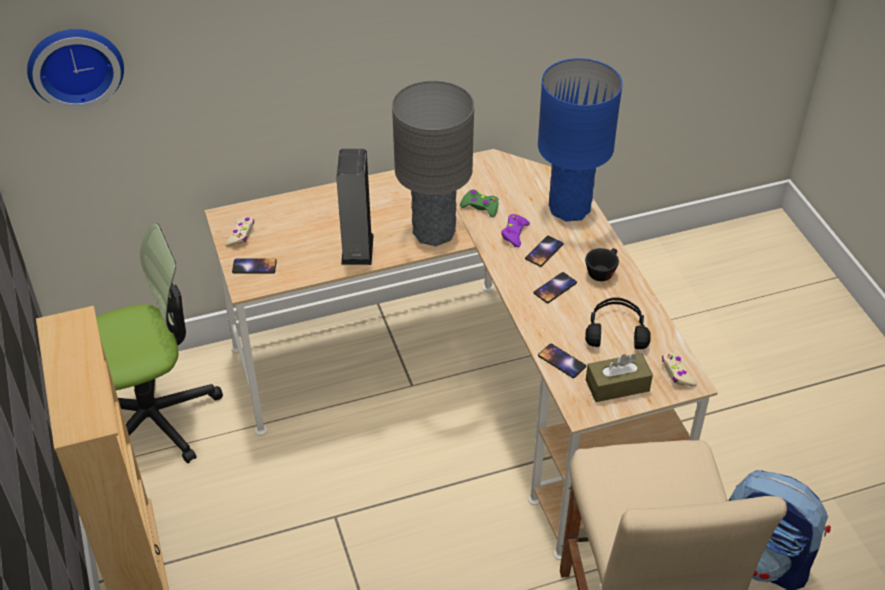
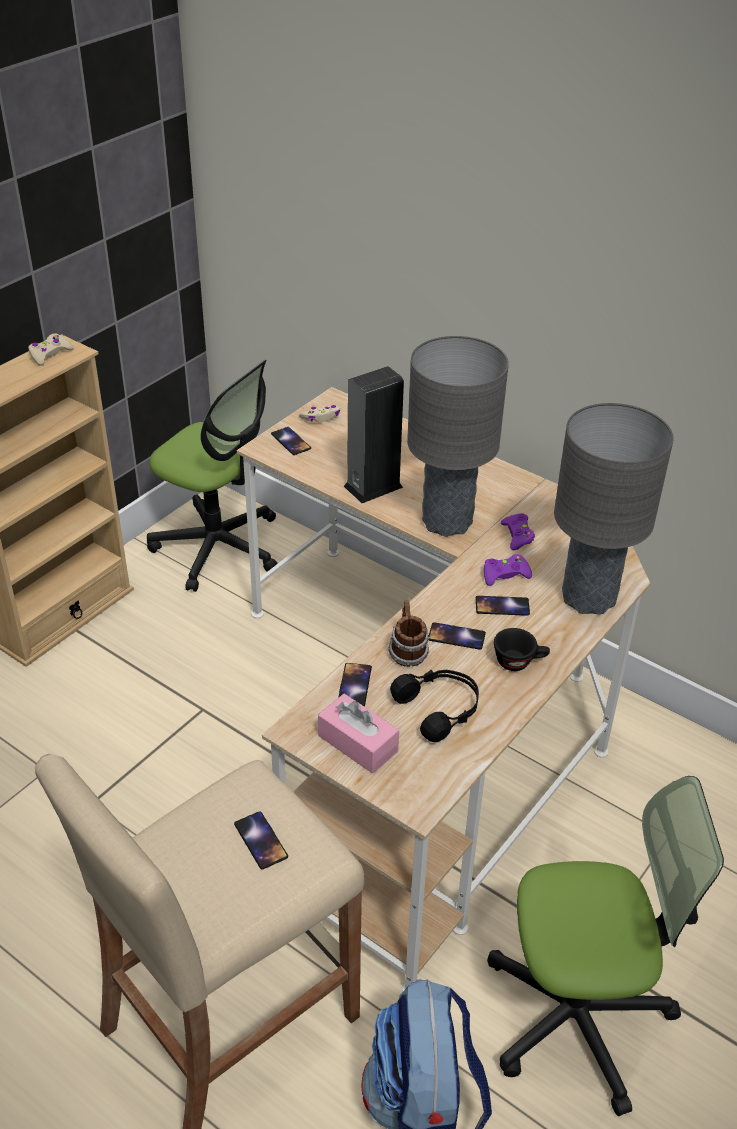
camera: 55 degrees right, 5 degrees down
wall clock [27,29,124,110] -> none
green game controller [460,189,499,217] -> purple game controller [501,513,535,550]
blue table lamp [538,58,623,222] -> grey table lamp [554,403,674,615]
brown tissue box [586,353,653,402] -> pink tissue box [318,694,399,774]
beige game controller [662,352,697,387] -> beige game controller moved to [28,333,74,366]
none -> phone [234,811,288,870]
none -> mug [388,600,429,667]
none -> office chair [487,776,724,1116]

